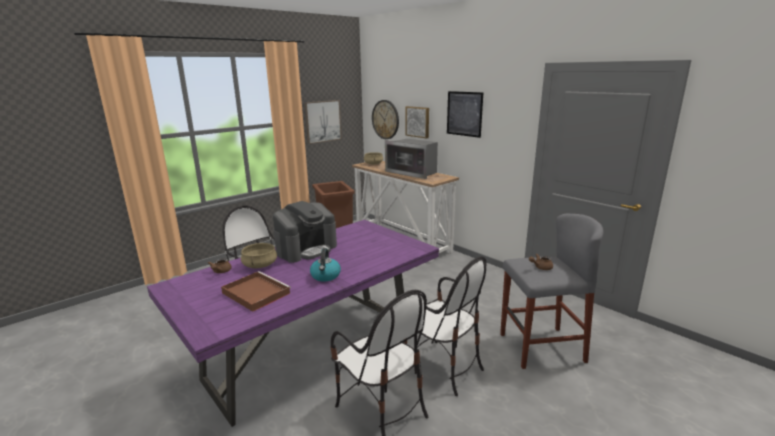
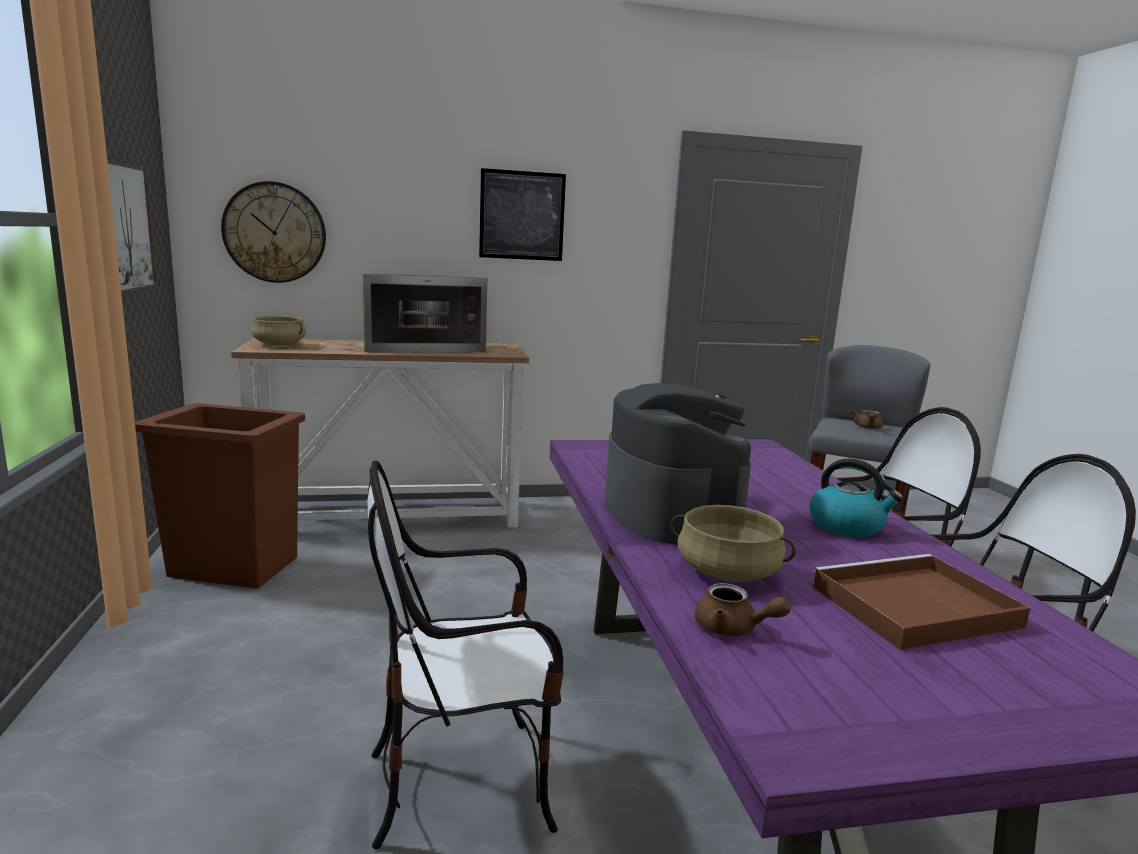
camera: 60 degrees left, 5 degrees down
picture [405,106,429,138] -> none

